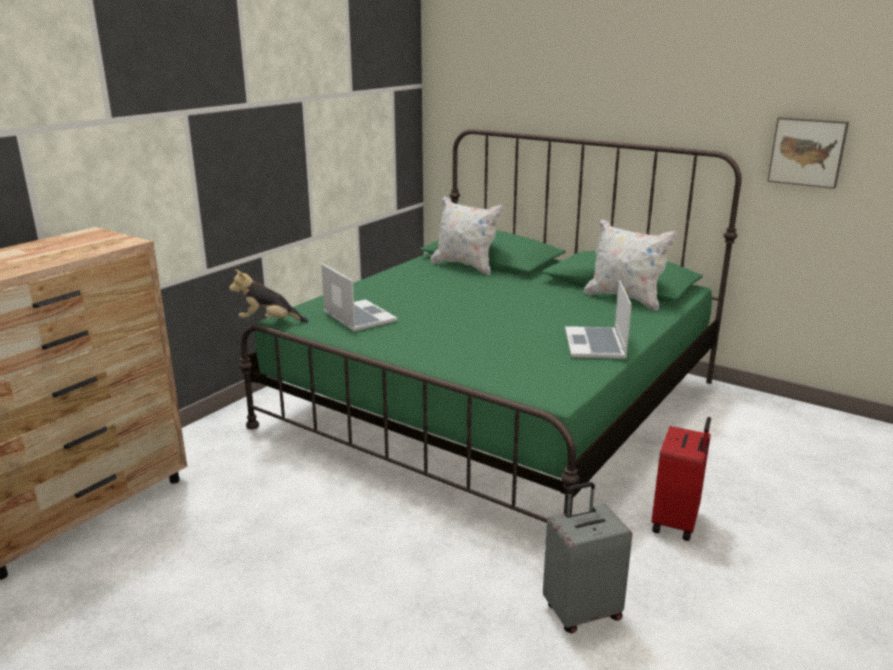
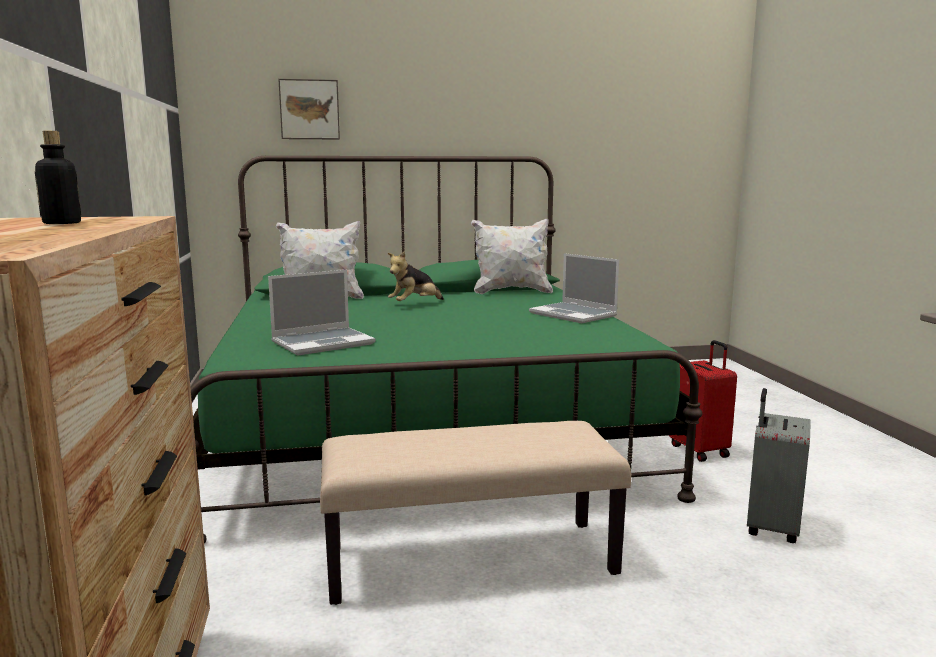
camera: 45 degrees left, 10 degrees down
plush toy [229,269,309,322] -> plush toy moved to [388,251,444,301]
laptop [321,263,397,332] -> laptop turned 135 degrees clockwise [268,270,375,356]
picture [767,117,849,189] -> picture moved to [278,79,340,140]
none -> bottle [35,131,81,224]
none -> beige bench [320,421,631,605]

